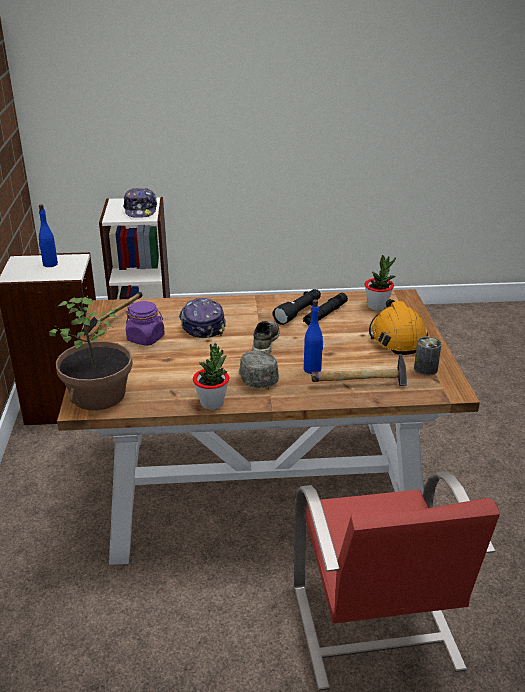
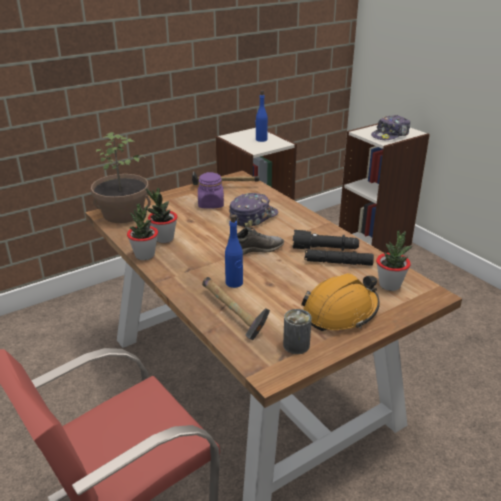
camera: 60 degrees right, 0 degrees up
grey cap [239,350,279,388] -> none
none -> potted plant [146,187,177,243]

